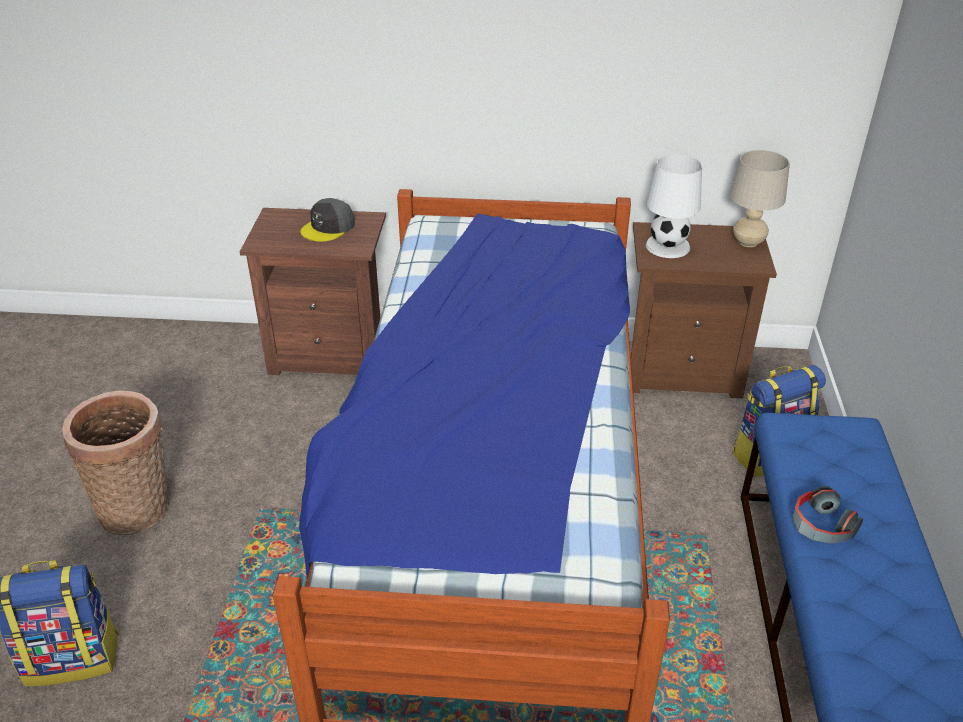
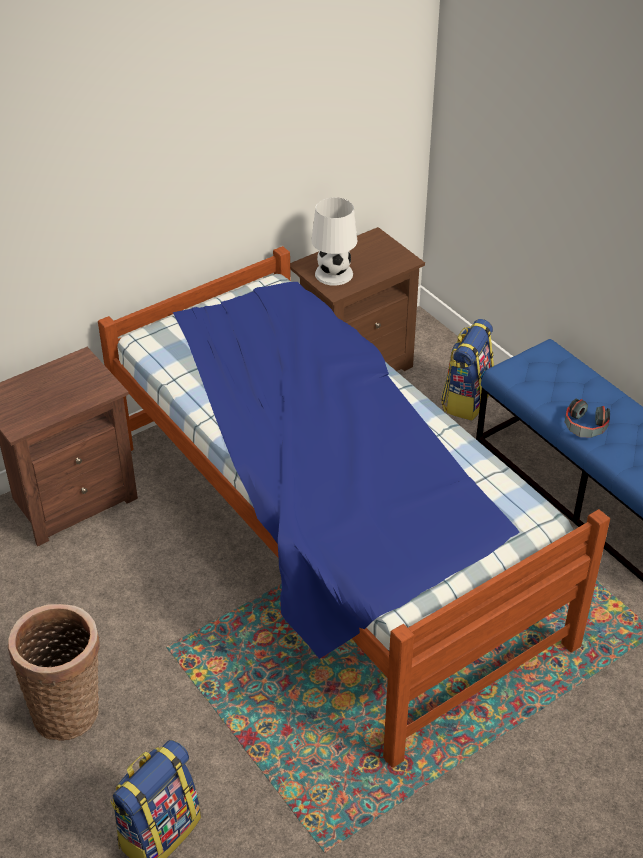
camera: 40 degrees left, 5 degrees up
grey cap [301,198,355,242] -> none
beige table lamp [730,150,790,247] -> none

